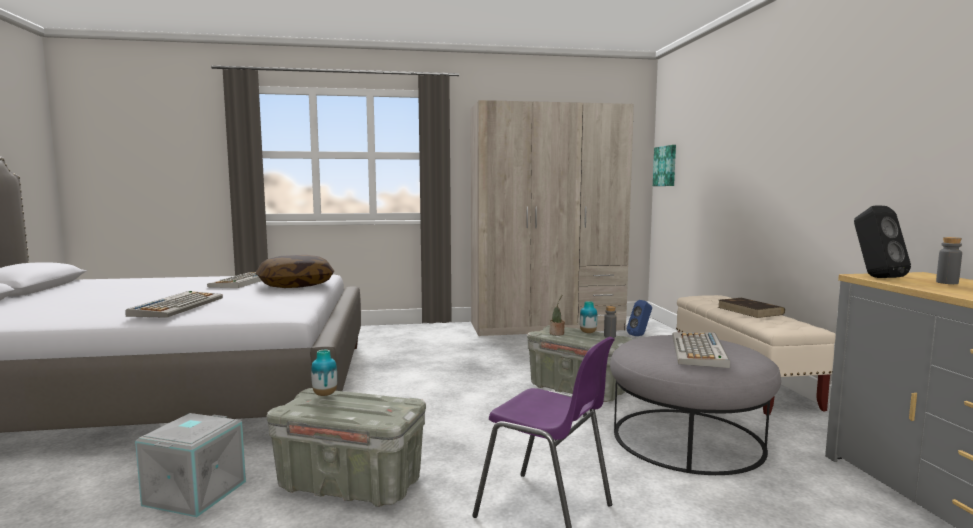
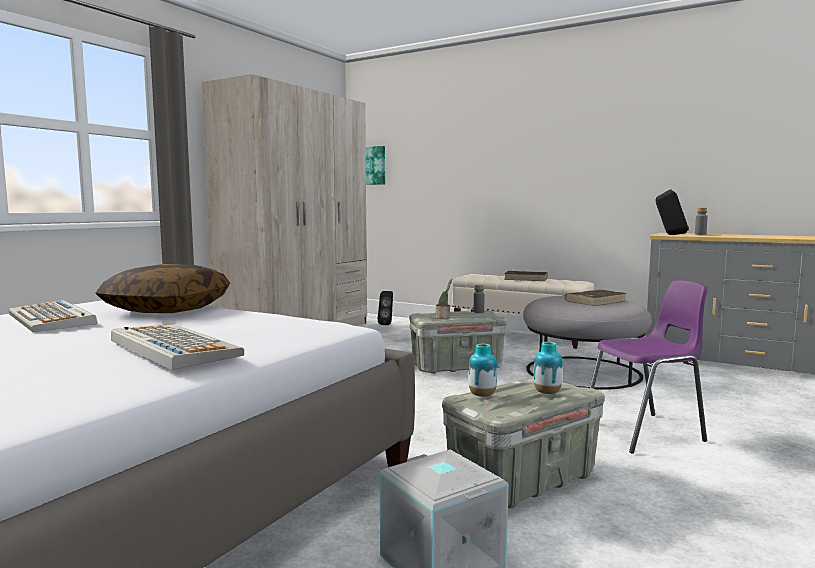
camera: 50 degrees left, 0 degrees up
vase [580,301,597,333] -> vase moved to [534,342,563,394]
blue speaker [627,300,652,336] -> black speaker [377,291,393,325]
keyboard [672,332,730,368] -> brown book [565,289,626,306]

